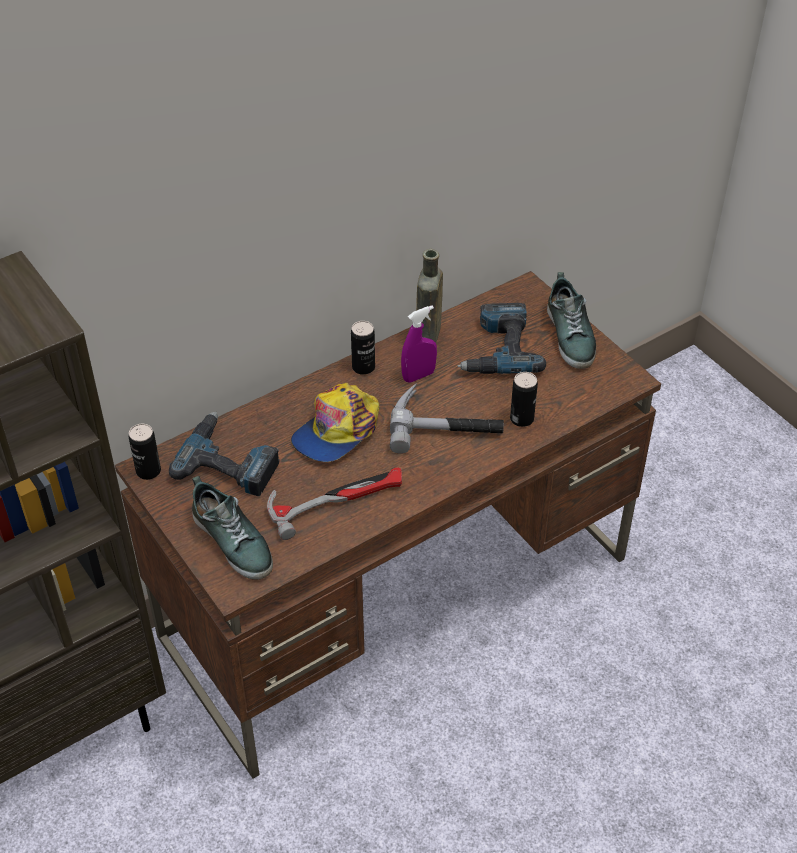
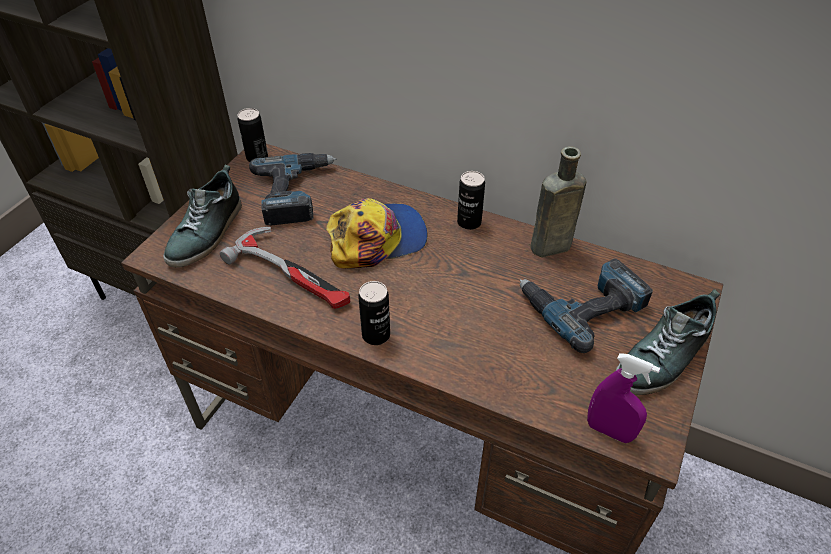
camera: 60 degrees right, 0 degrees up
cap [291,383,379,462] -> cap turned 150 degrees clockwise [326,198,428,268]
hammer [390,384,504,454] -> none
purple spray bottle [401,305,437,383] -> purple spray bottle moved to [587,353,660,443]
can [510,372,538,427] -> can moved to [358,281,390,345]

